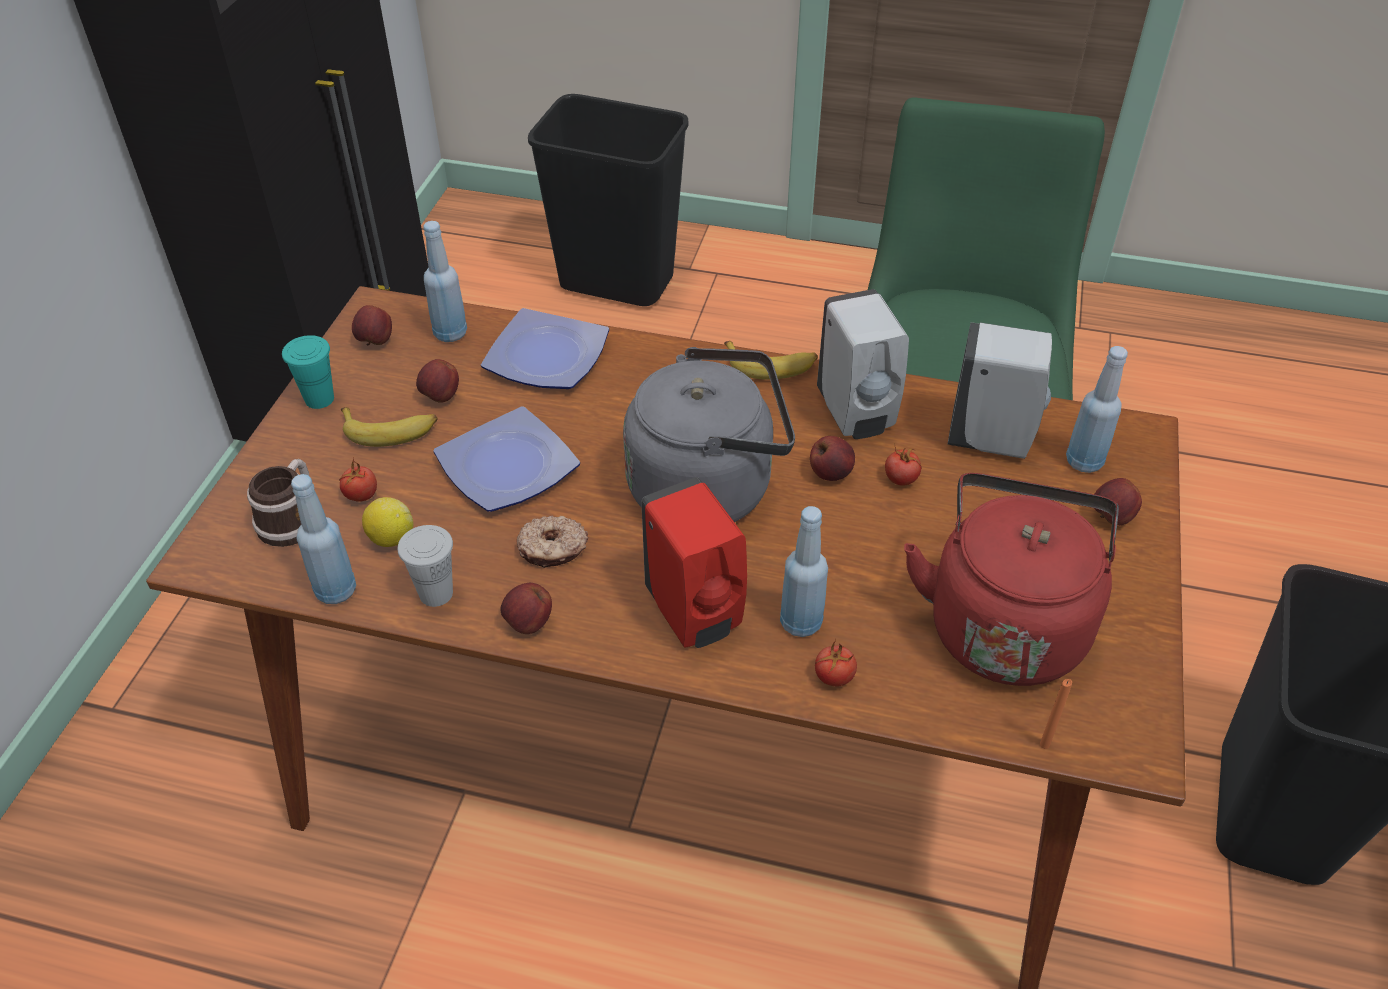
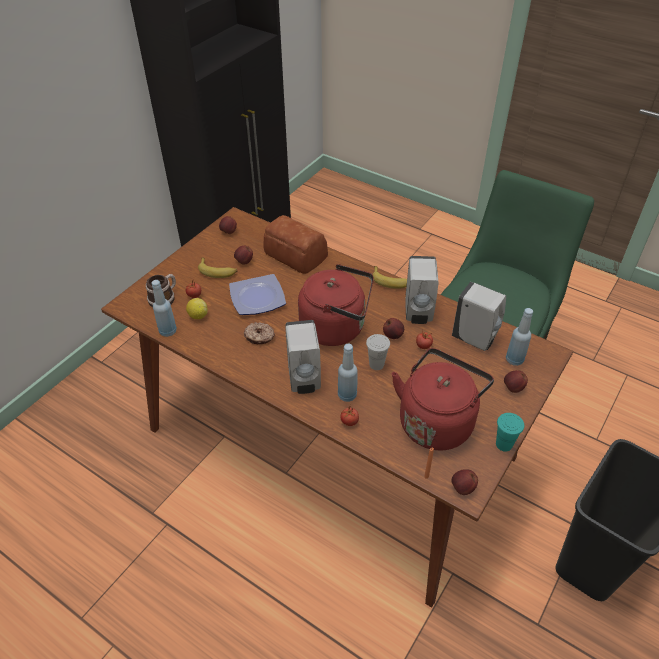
camera: 20 degrees right, 0 degrees up
turquoise cup [282,335,334,409] -> turquoise cup moved to [496,413,524,452]
white cup [398,525,453,607] -> white cup moved to [366,334,390,370]
blue bottle [424,221,467,342] -> none
plate [481,308,609,389] -> bread [263,215,328,274]
apple [500,583,552,634] -> apple moved to [452,469,478,495]
black trash can [528,94,689,306] -> none
grey kettle [623,347,795,522] -> red kettle [298,264,374,346]
red soap dispenser [641,477,747,648] -> white soap dispenser [285,320,321,394]

